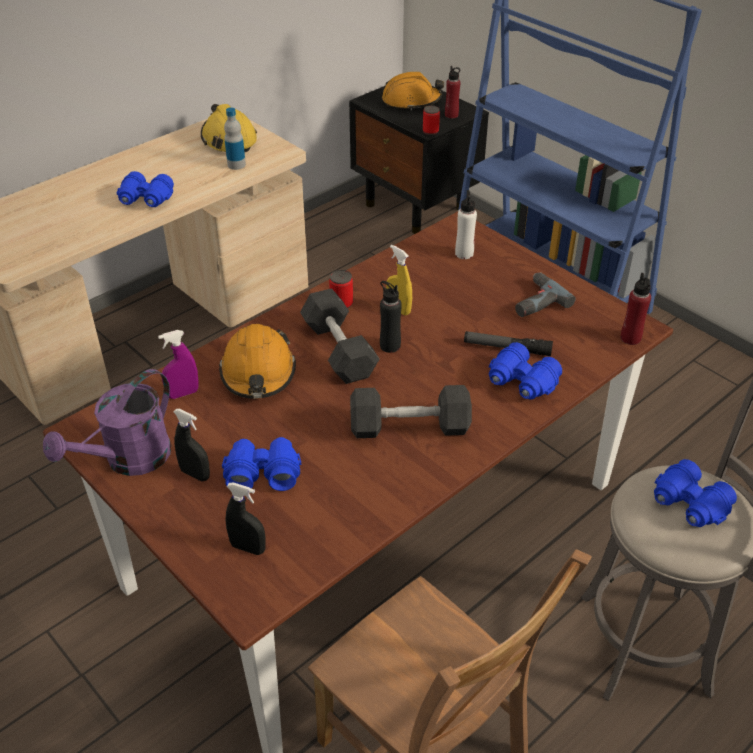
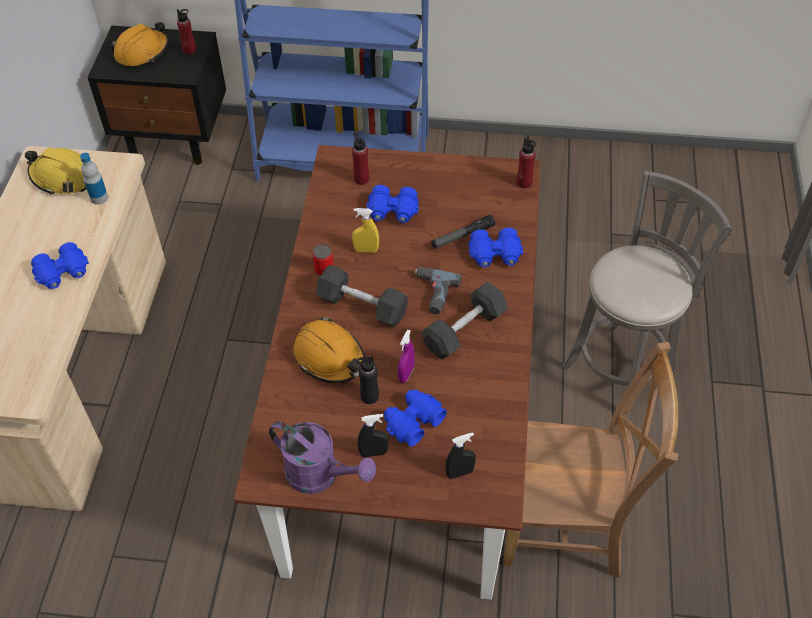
camera: 40 degrees left, 10 degrees up
purple watering can [43,369,171,476] -> purple watering can turned 60 degrees counterclockwise [269,421,376,494]
purple spray bottle [158,330,199,399] -> purple spray bottle moved to [398,330,414,383]
black bottle [380,281,402,353] -> black bottle moved to [357,355,379,404]
can [423,106,440,135] -> none
white bottle [455,190,477,259] -> red bottle [352,133,369,185]
power drill [515,272,576,317] -> power drill moved to [414,267,462,314]
blue binoculars [654,459,737,527] -> blue binoculars moved to [367,185,419,223]

